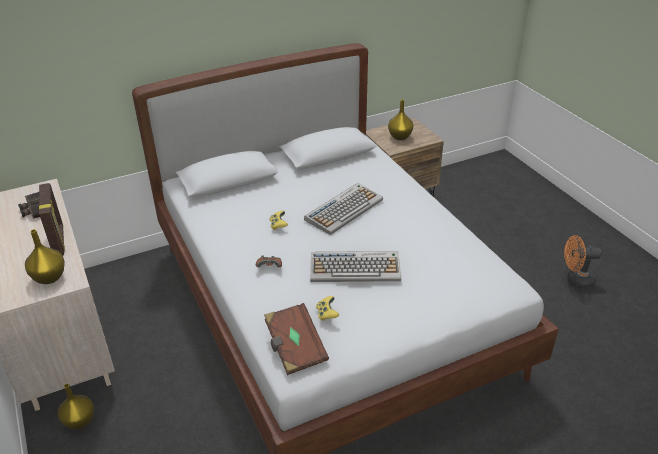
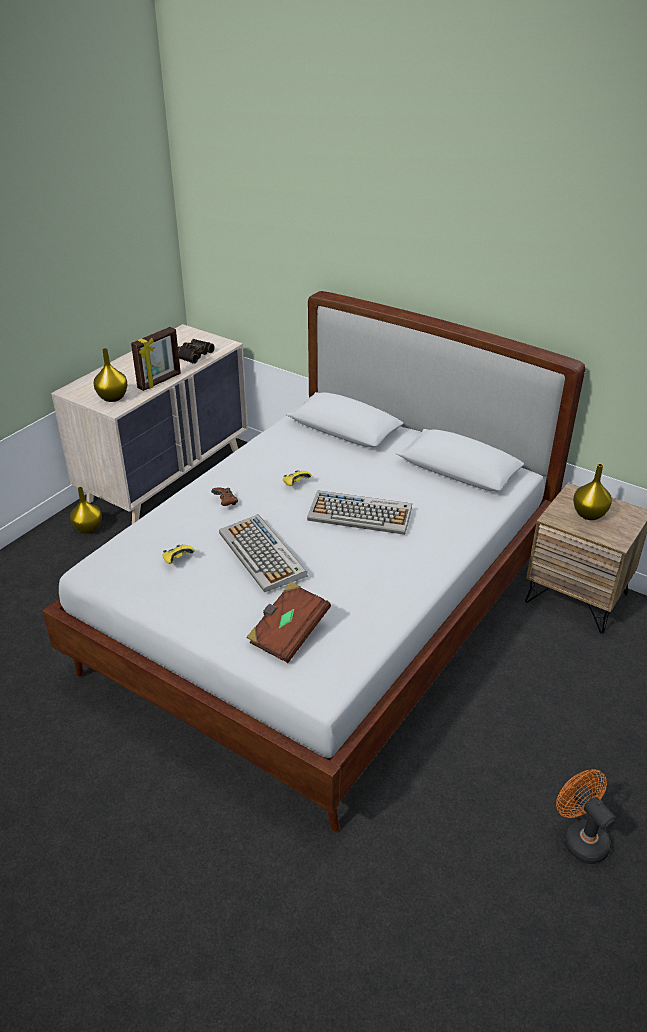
camera: 60 degrees right, 0 degrees up
brown book [264,303,329,375] -> brown book moved to [246,582,331,663]

